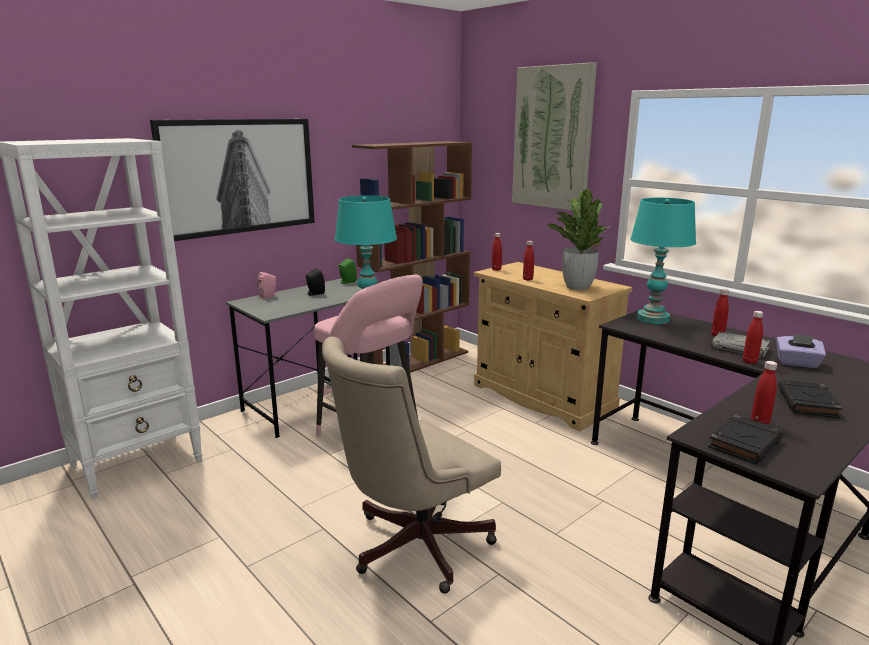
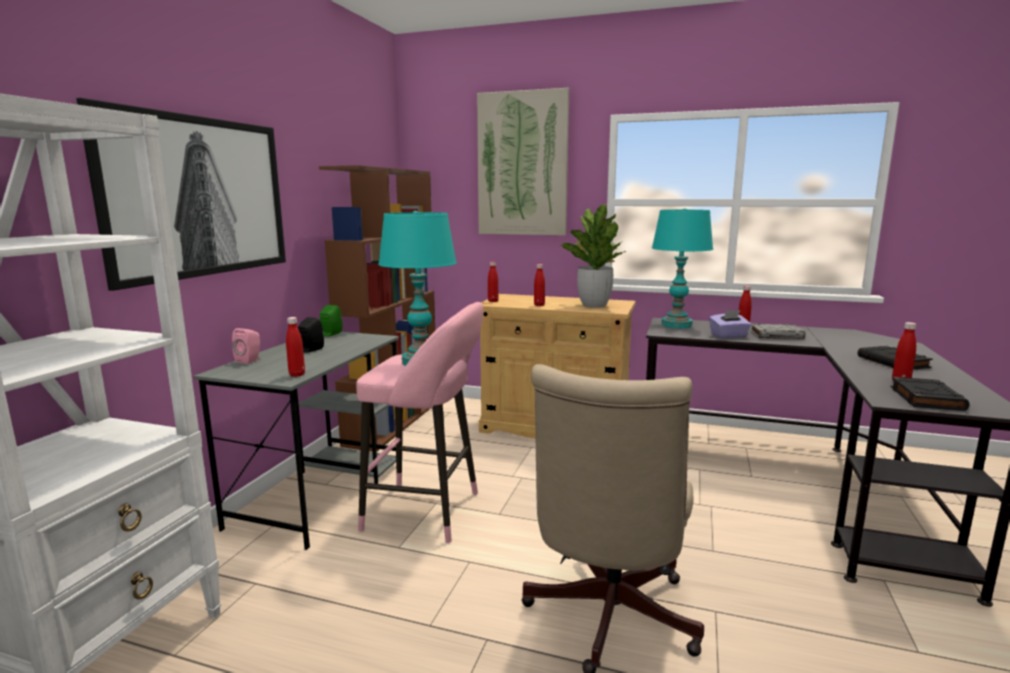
camera: 30 degrees left, 5 degrees down
red bottle [743,311,763,364] -> red bottle moved to [286,317,305,377]
purple tissue box [776,334,826,368] -> purple tissue box moved to [709,310,751,338]

